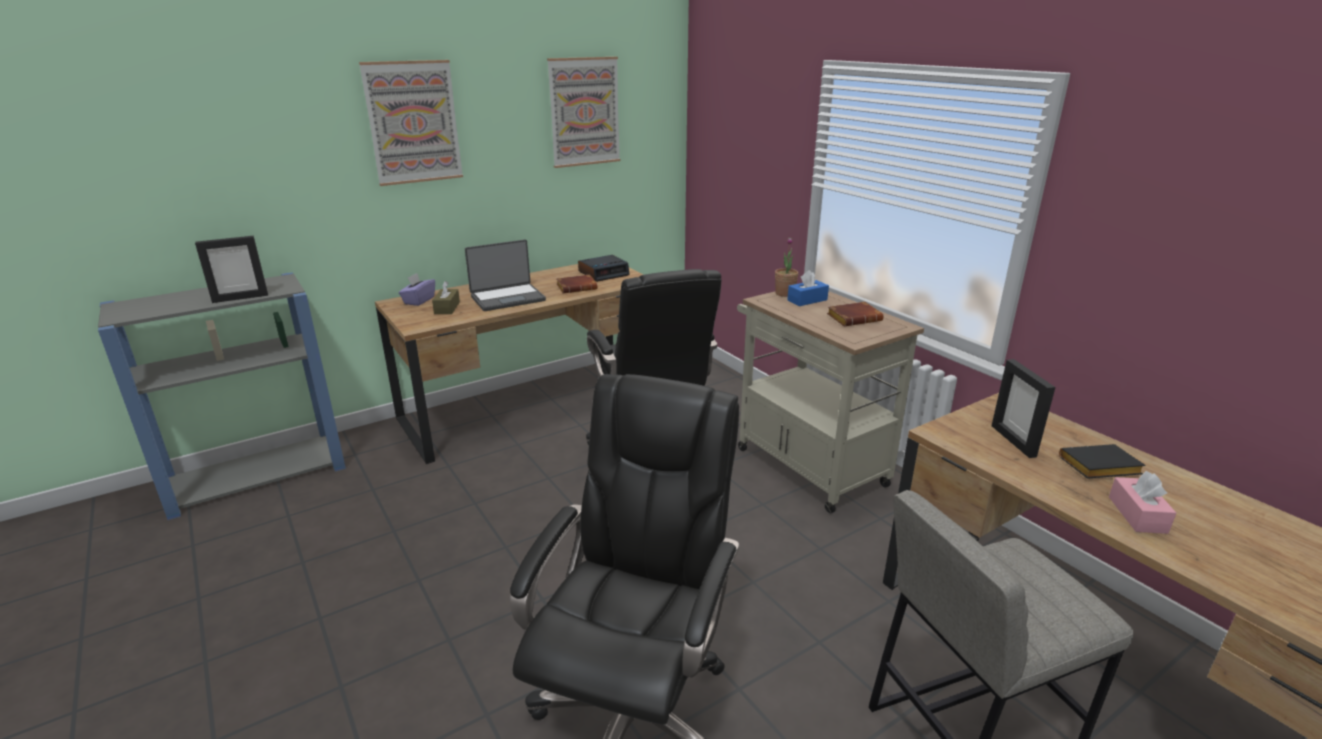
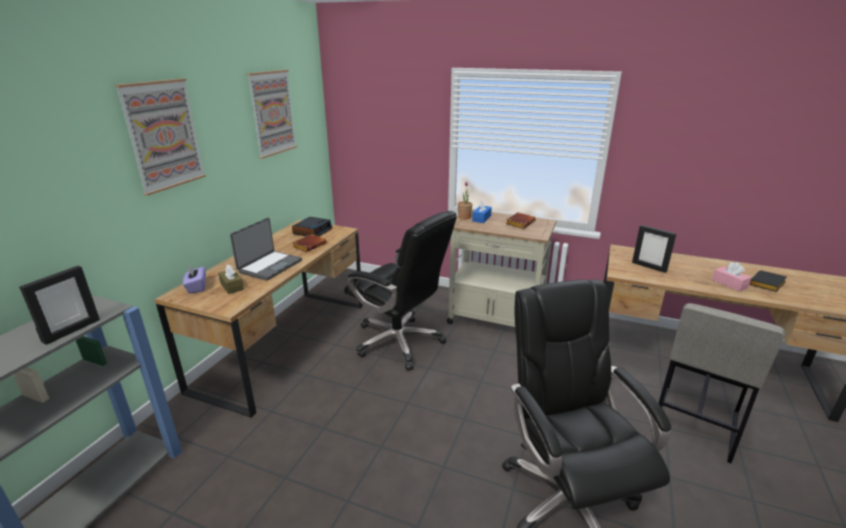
camera: 35 degrees left, 0 degrees up
black book [1059,444,1145,479] -> black book moved to [749,270,787,292]

